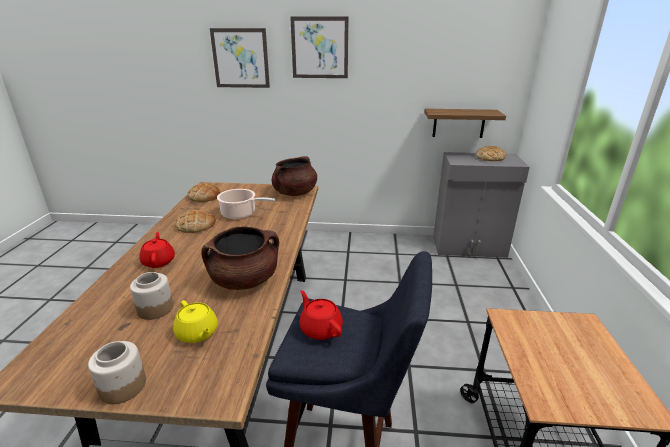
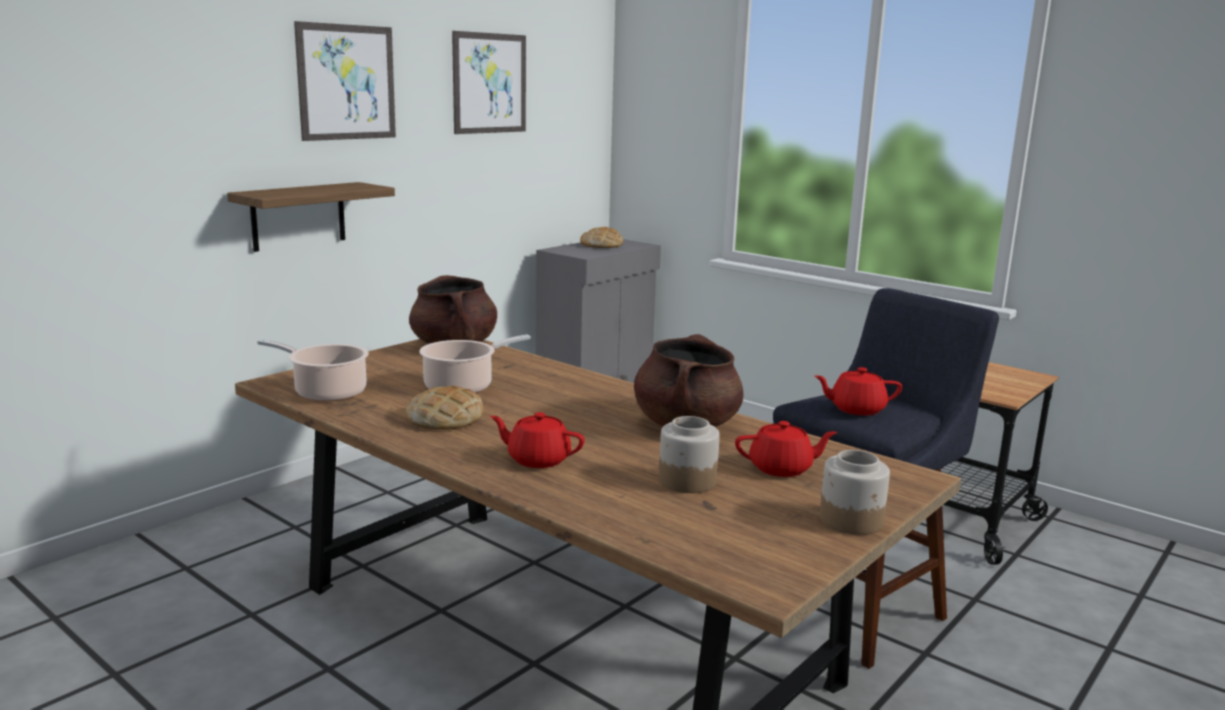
camera: 55 degrees left, 10 degrees down
yellow teapot [173,300,218,343] -> red teapot [735,421,837,477]
bread [187,183,220,202] -> cooking pot [257,339,369,402]
picture [210,28,270,88] -> picture moved to [452,31,526,134]
shelf [424,109,506,138] -> shelf moved to [227,182,395,252]

